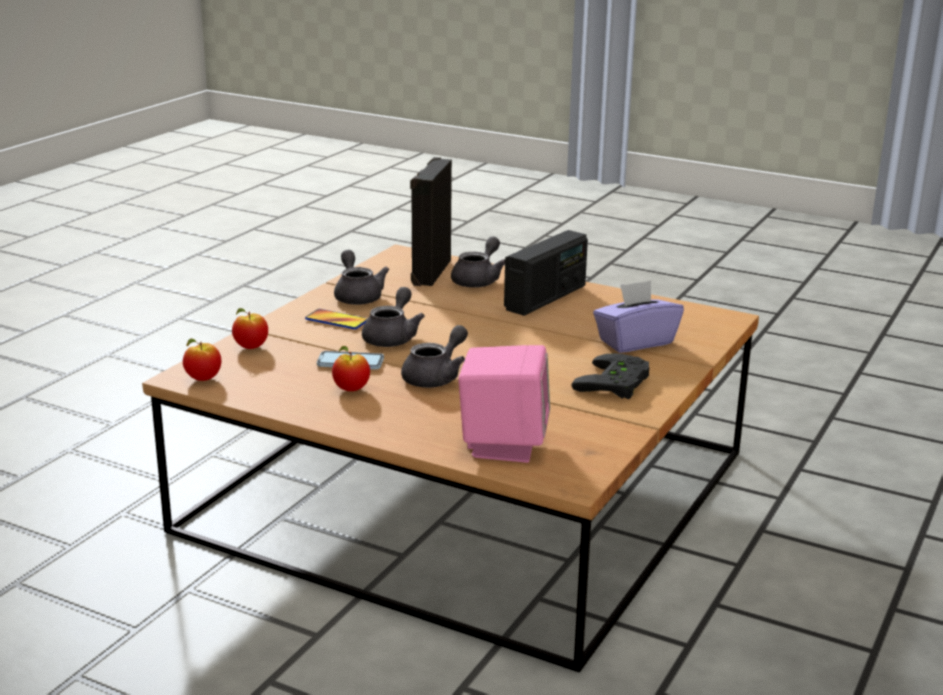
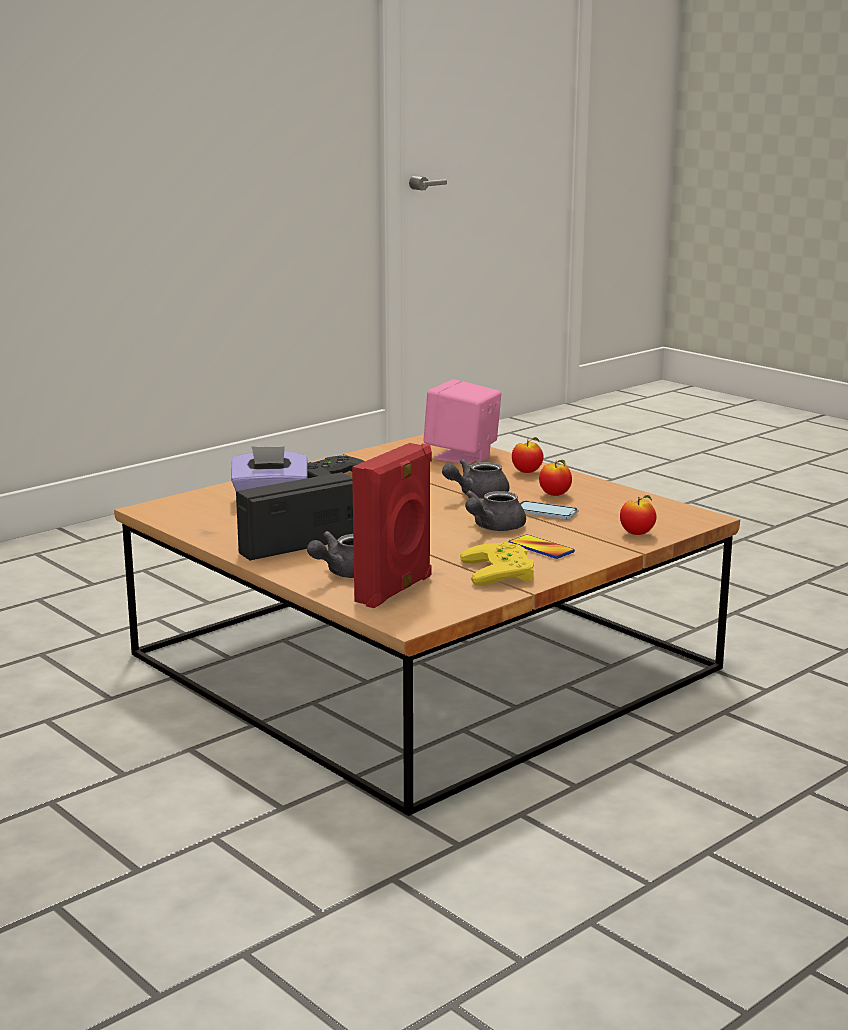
camera: 160 degrees left, 5 degrees down
apple [183,339,221,381] -> apple moved to [512,437,544,473]
grey teapot [334,250,389,305] -> yellow game controller [460,542,534,586]
black speaker [410,157,452,286] -> red speaker [352,443,432,608]

